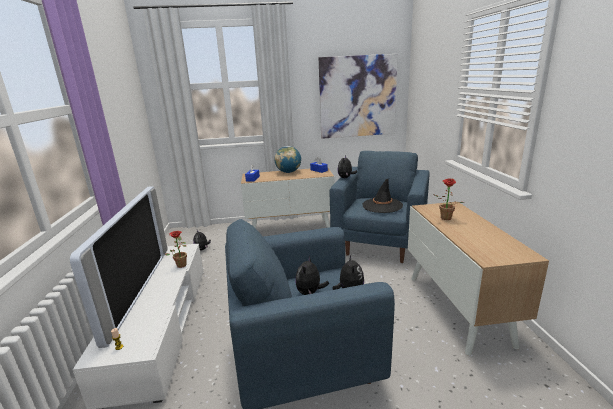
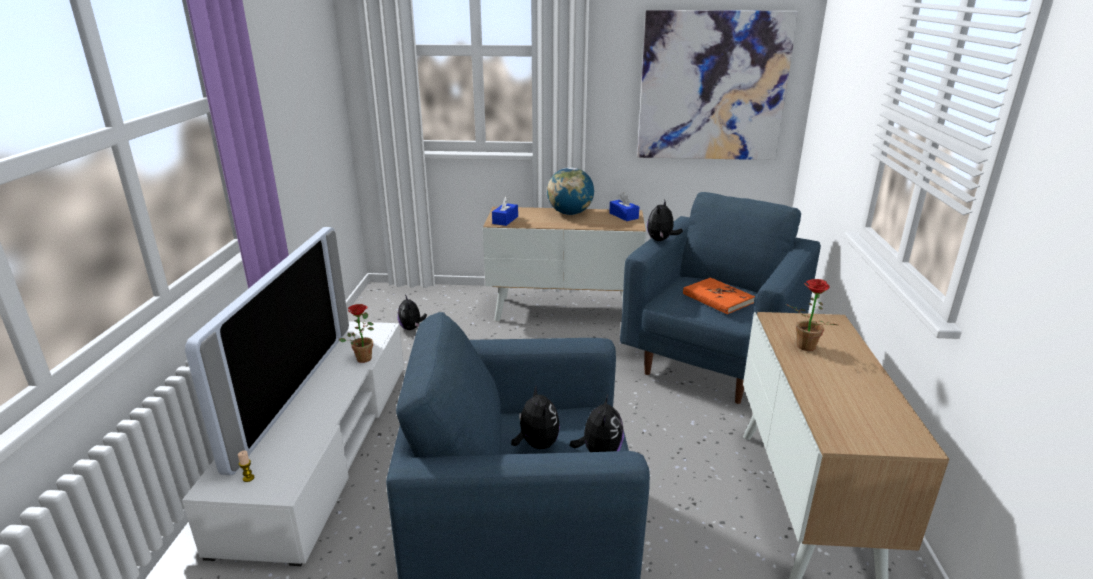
camera: 10 degrees right, 5 degrees up
plush toy [295,256,329,295] -> plush toy turned 135 degrees clockwise [511,386,560,449]
black hat [363,179,403,213] -> orange book [683,277,755,314]

